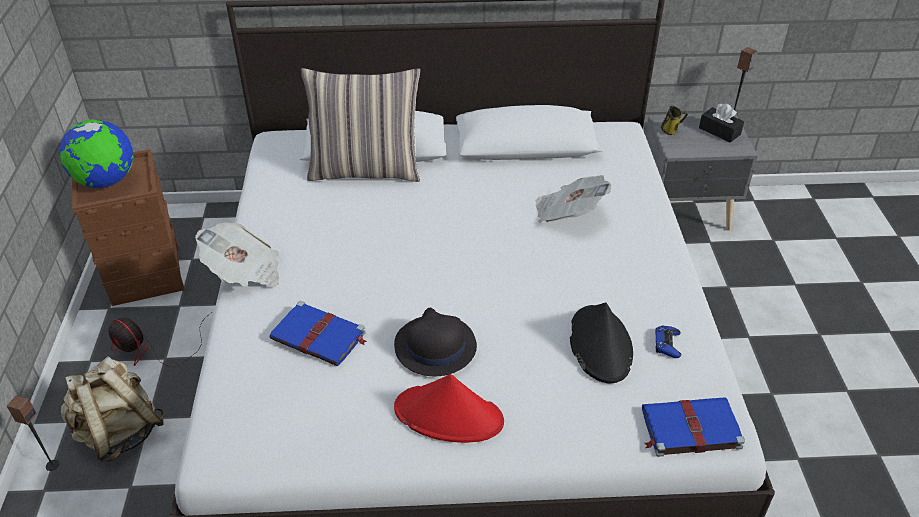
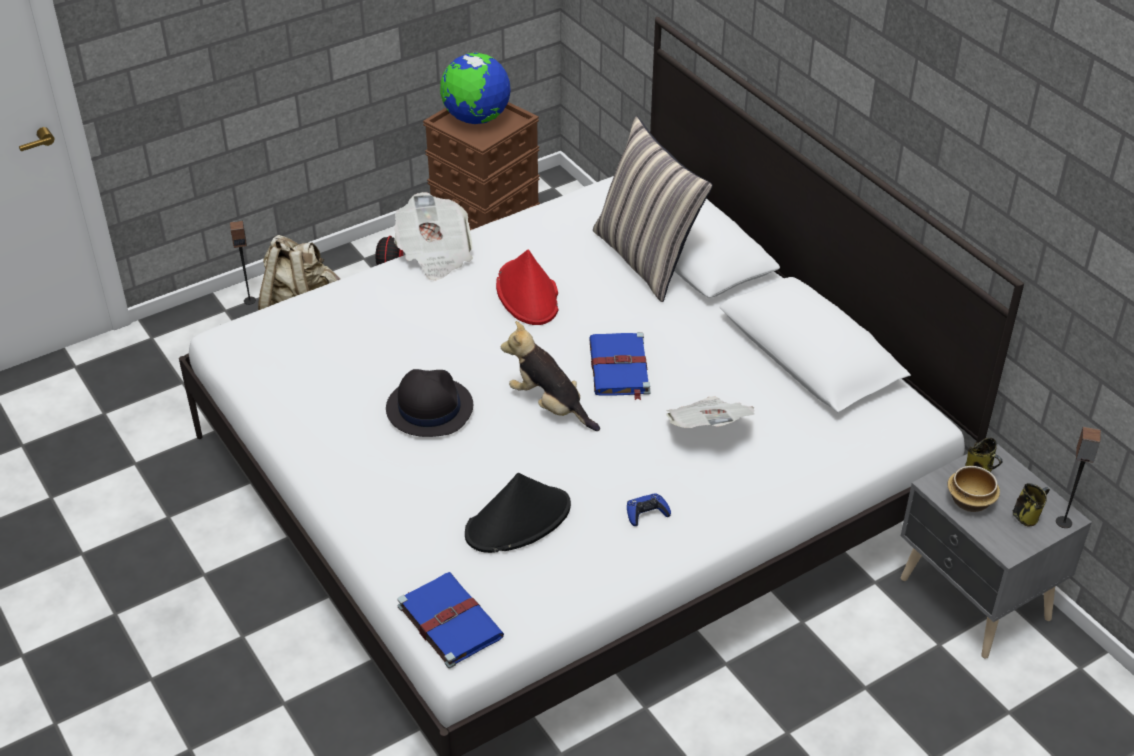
camera: 60 degrees right, 0 degrees up
blue book [270,301,367,366] -> blue book moved to [589,332,651,400]
red hat [394,374,504,443] -> red hat moved to [496,249,559,325]
blue game controller [655,325,681,358] -> blue game controller moved to [627,493,671,526]
black tissue box [699,104,744,142] -> mug [1013,483,1050,527]
none -> plush toy [501,321,600,431]
none -> bowl [947,466,1000,512]

